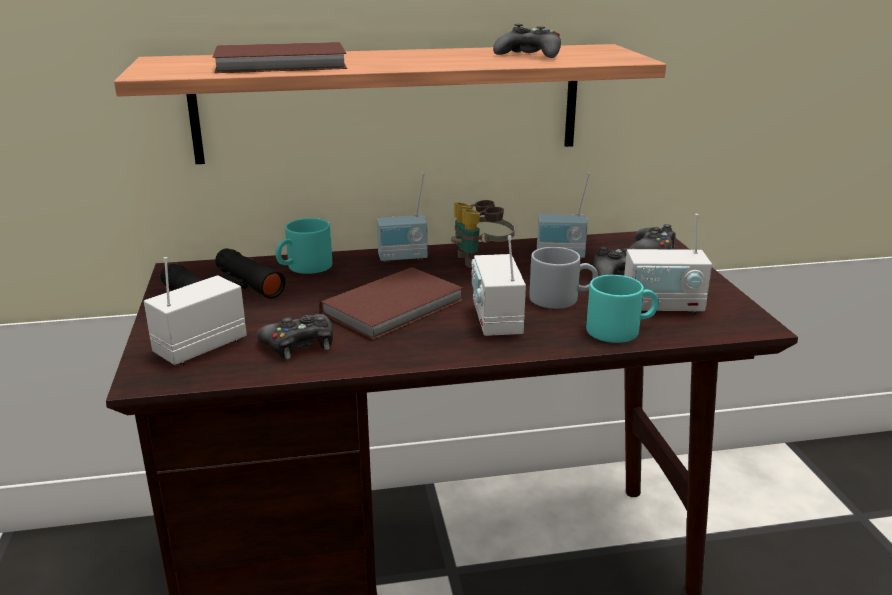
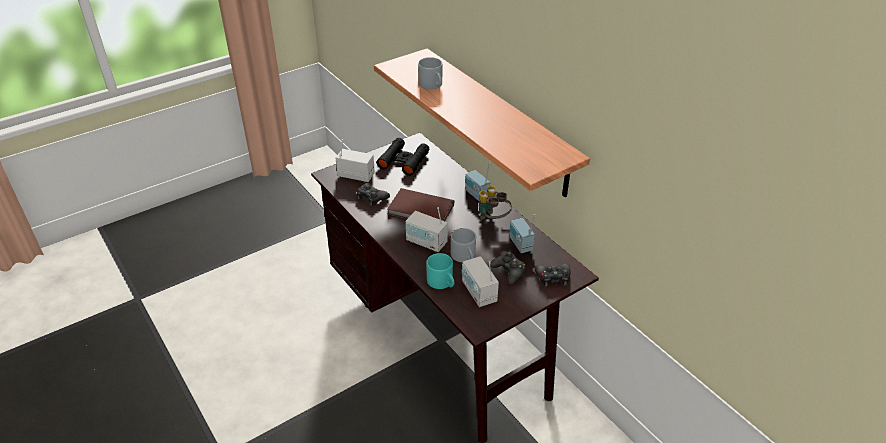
camera: 65 degrees right, 15 degrees up
brown book [212,42,347,73] -> grey mug [418,57,442,90]
turquoise mug [276,218,332,274] -> none
radio [471,236,526,336] -> radio turned 120 degrees counterclockwise [406,207,448,252]
black game controller [493,24,561,58] -> none

